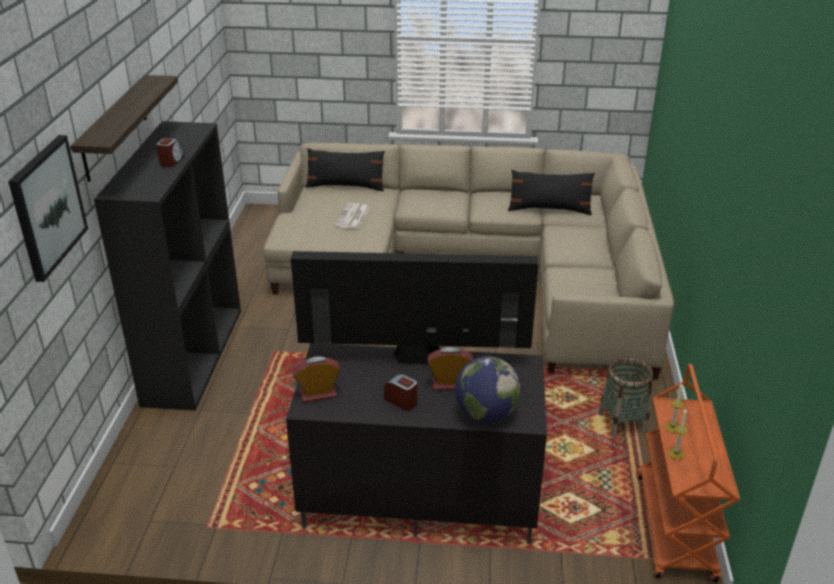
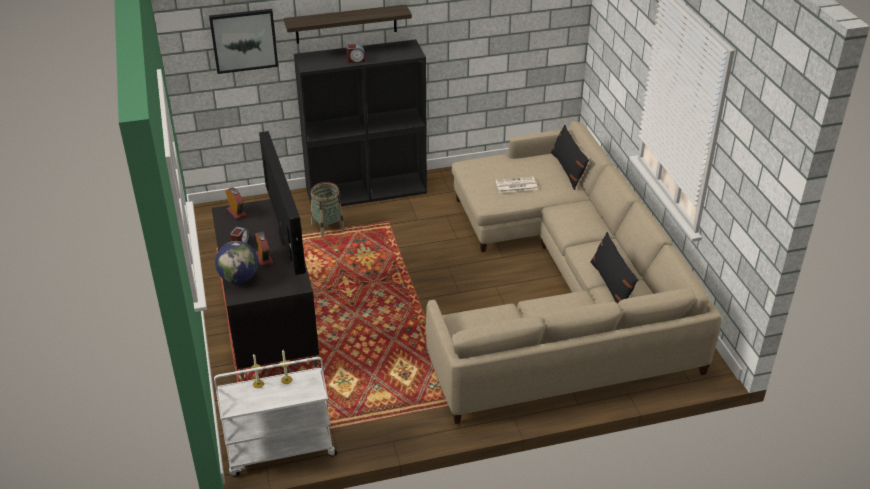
camera: 70 degrees right, 5 degrees up
basket [598,357,653,437] -> basket moved to [311,182,344,237]
orange cart [638,364,740,582] -> white cart [214,357,337,477]

